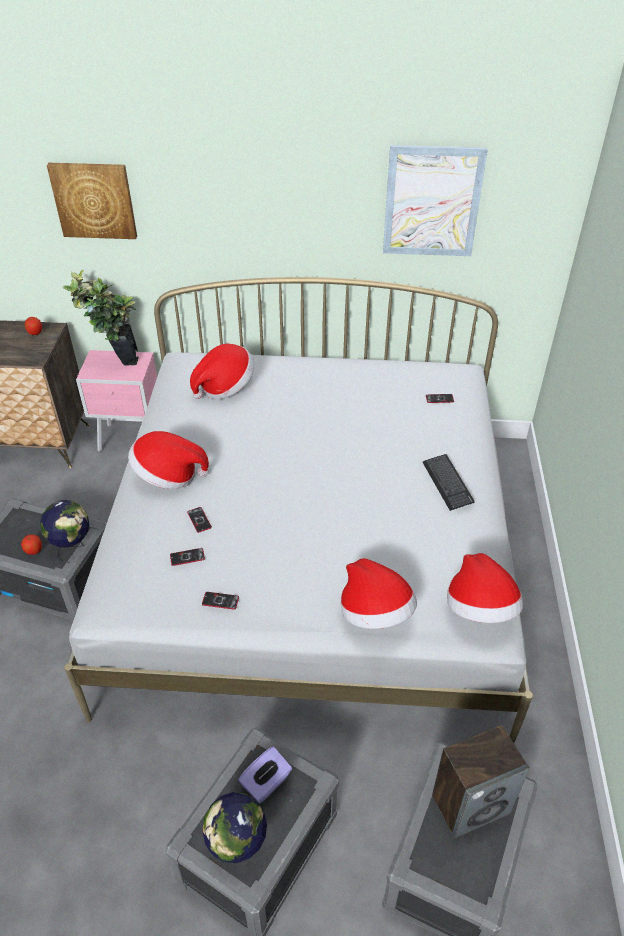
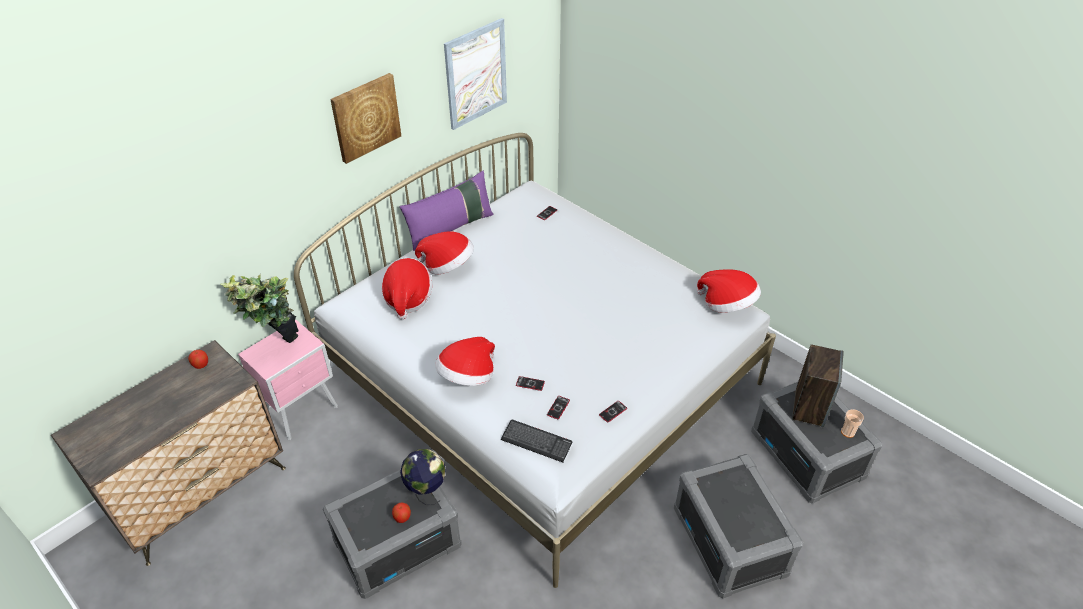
camera: 50 degrees left, 0 degrees up
picture [47,163,137,239] -> picture moved to [330,73,401,164]
globe [202,792,267,863] -> none
purple tissue box [238,747,292,804] -> none
hat [341,558,417,629] -> hat moved to [415,232,474,275]
keyboard [423,454,475,511] -> keyboard moved to [501,419,572,462]
none -> purple pillow [399,171,494,251]
none -> cup [841,409,864,438]

